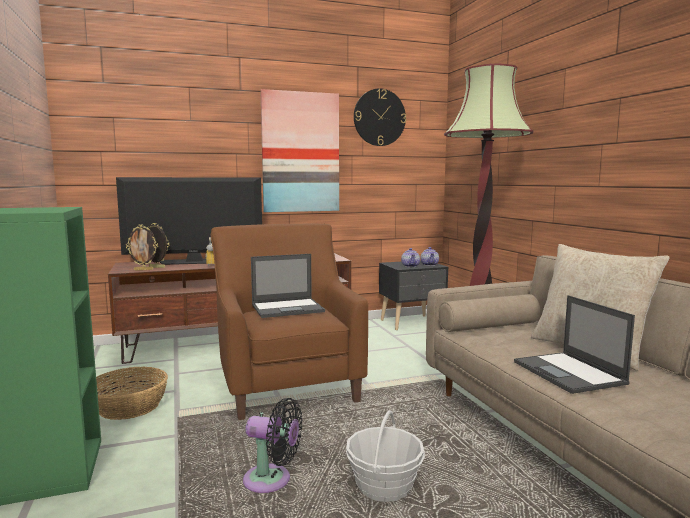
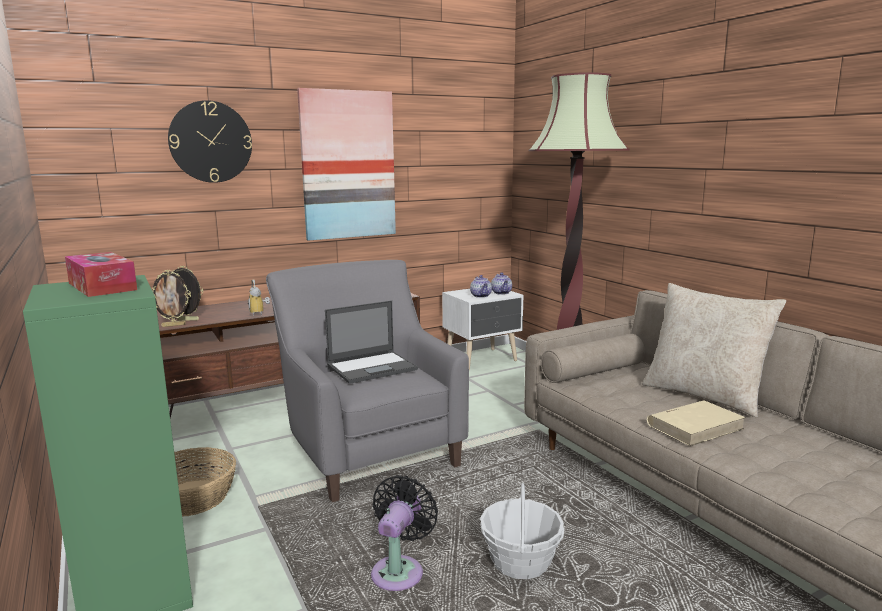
camera: 10 degrees left, 5 degrees up
television [116,177,262,265] -> none
brown armchair [211,224,368,420] -> grey armchair [266,260,469,502]
black fan [243,398,302,493] -> black fan turned 75 degrees counterclockwise [371,475,438,591]
wall clock [354,88,406,146] -> wall clock moved to [168,100,252,183]
black nightstand [379,260,448,330] -> white nightstand [442,289,524,370]
laptop [514,295,635,394] -> beige book [647,400,746,446]
none -> tissue box [65,252,137,297]

